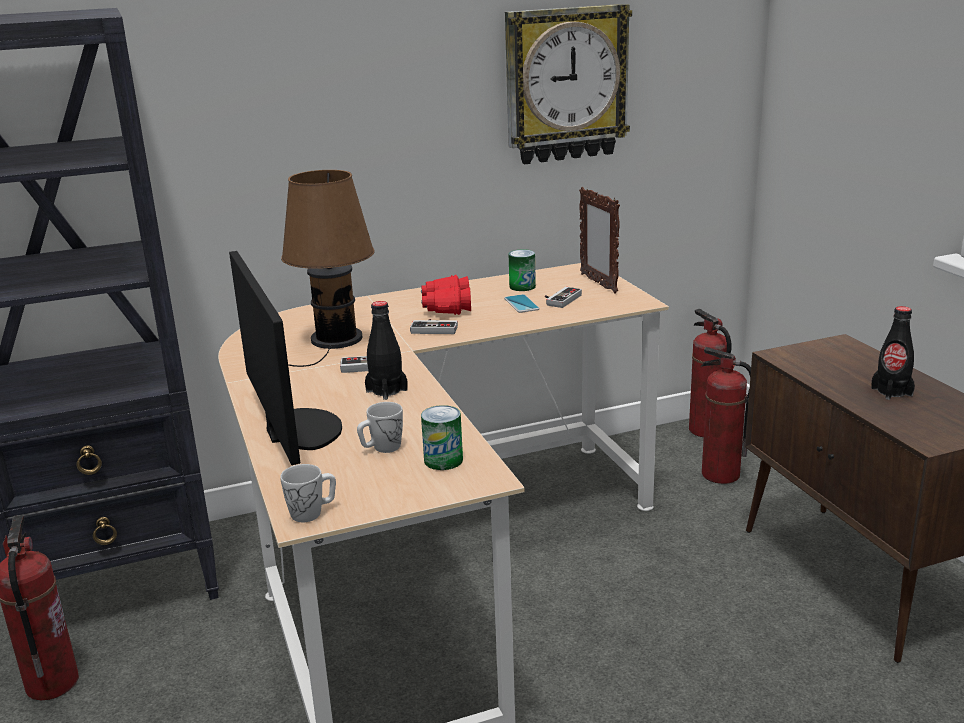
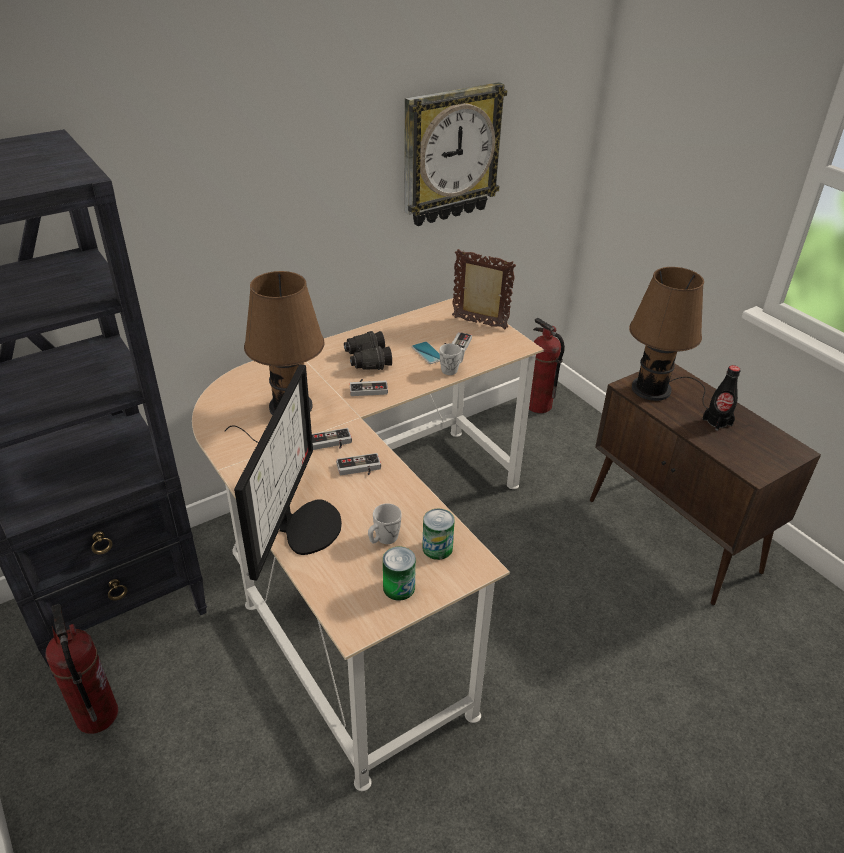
camera: 15 degrees left, 15 degrees up
monitor [229,251,342,465] -> monitor turned 45 degrees clockwise [234,364,342,581]
white mug [280,464,336,522] -> white mug moved to [439,343,465,375]
black bottle [365,301,408,400] -> game controller [336,453,381,475]
red binoculars [421,275,471,315] -> black binoculars [344,331,392,370]
can [509,249,536,291] -> can moved to [383,547,416,600]
picture frame [579,187,620,294] -> picture frame turned 150 degrees clockwise [452,249,516,329]
fire extinguisher [701,347,751,484] -> none
none -> brown table lamp [629,267,708,409]

